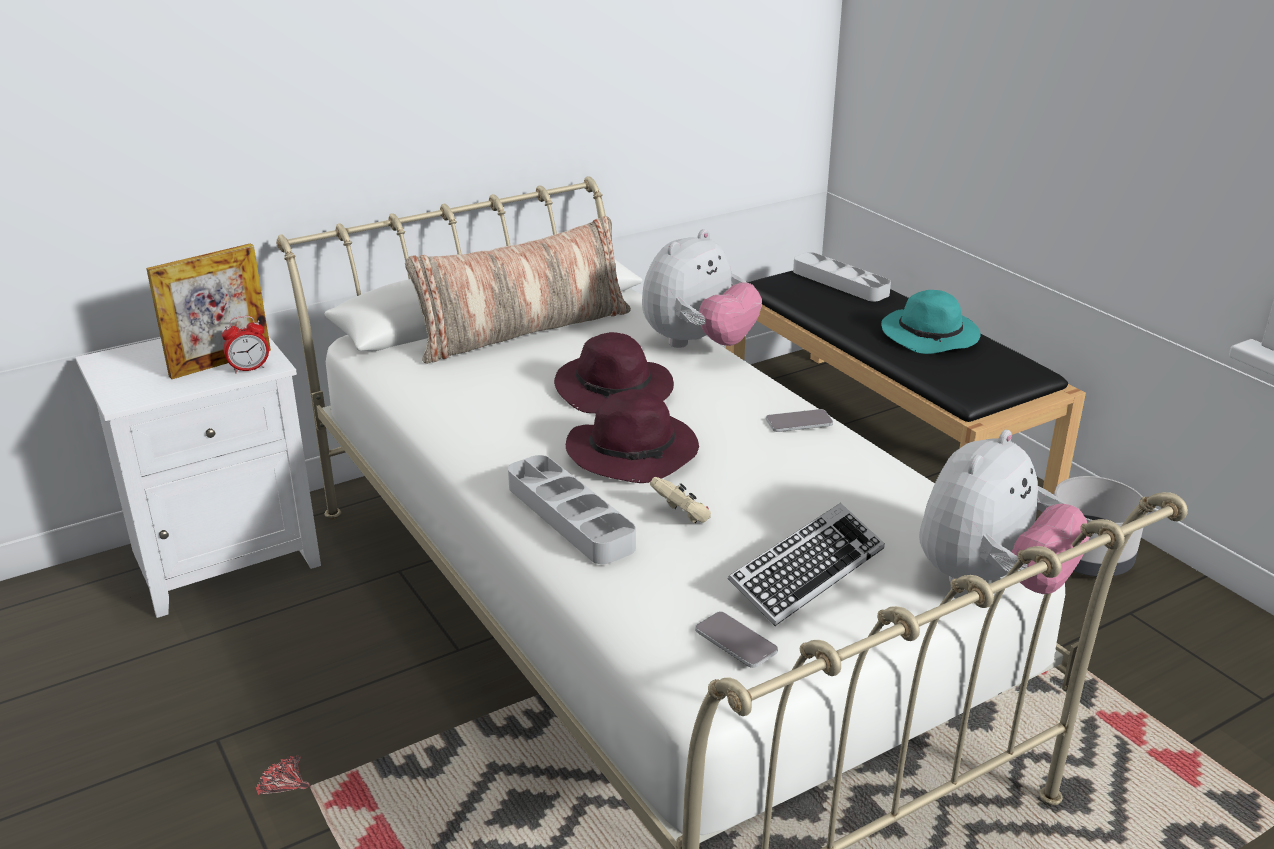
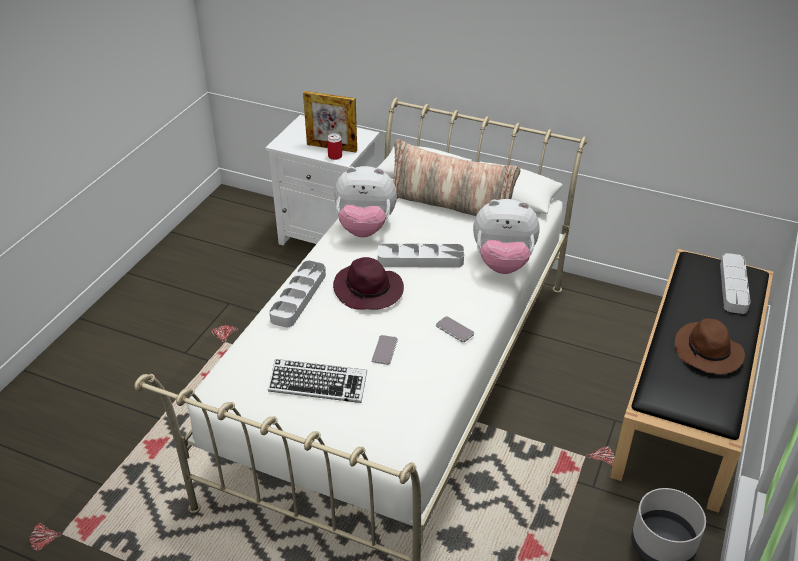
camera: 55 degrees right, 10 degrees up
alarm clock [222,316,269,373] -> can [327,133,342,160]
purple hat [554,332,674,413] -> grey tray [378,243,464,267]
beige game controller [650,477,711,523] -> none
phone [695,611,778,668] -> phone moved to [372,335,398,365]
turquoise hat [881,290,981,354] -> brown hat [675,318,745,374]
plush toy [919,430,1089,594] -> plush toy moved to [334,166,397,237]

